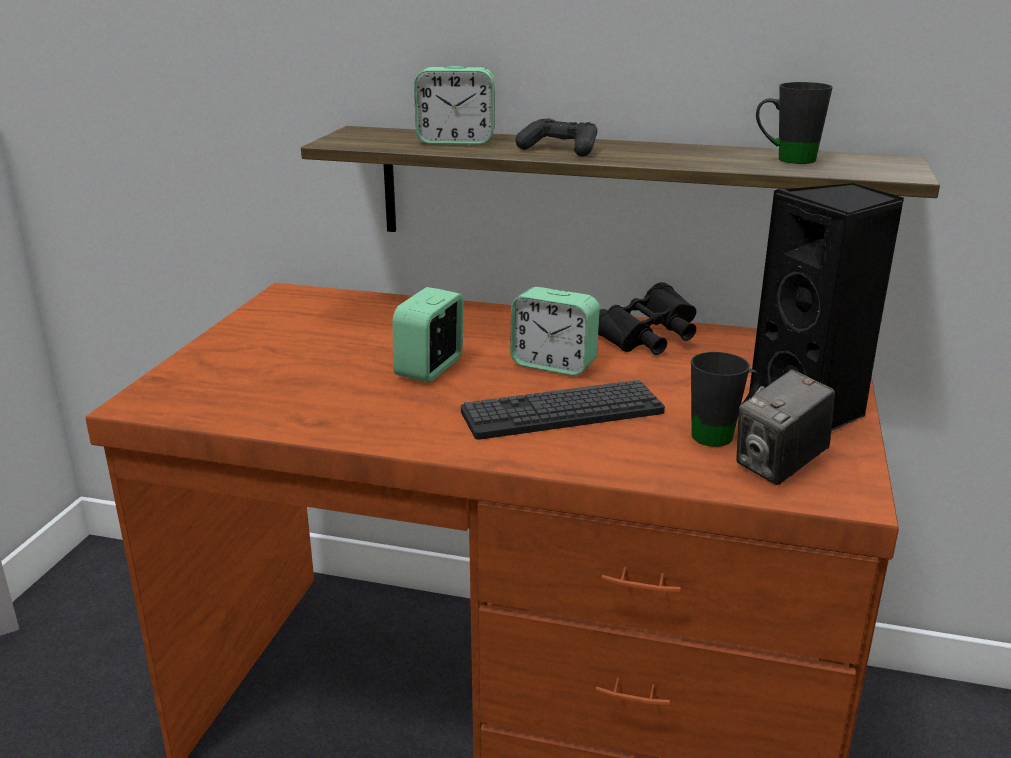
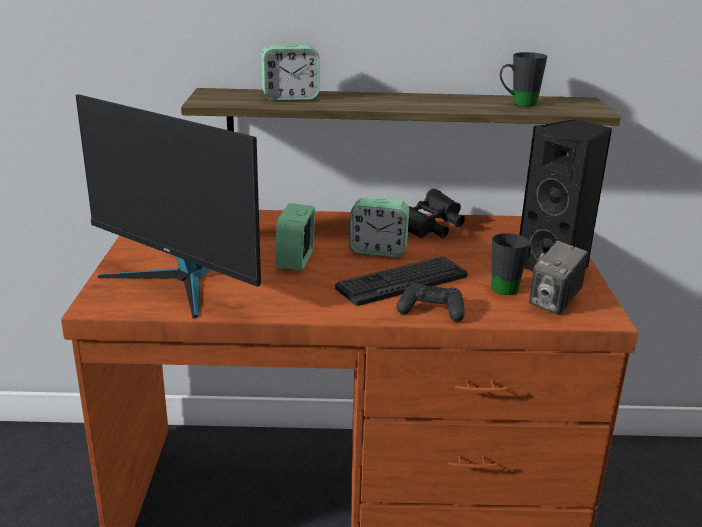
camera: 15 degrees left, 0 degrees up
black game controller [516,118,598,157] -> black game controller moved to [397,283,465,322]
none -> monitor [76,94,261,319]

